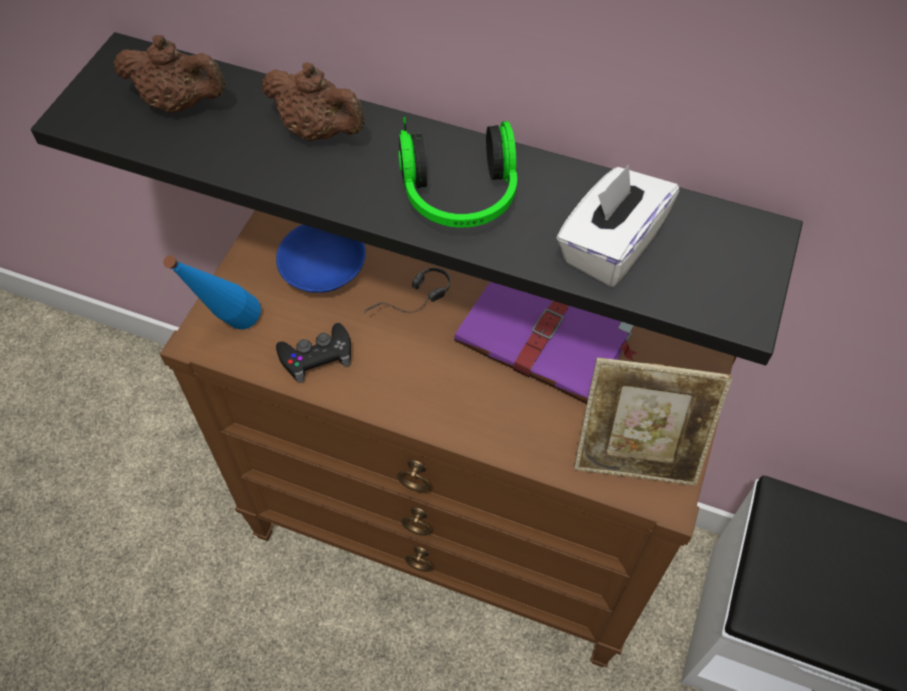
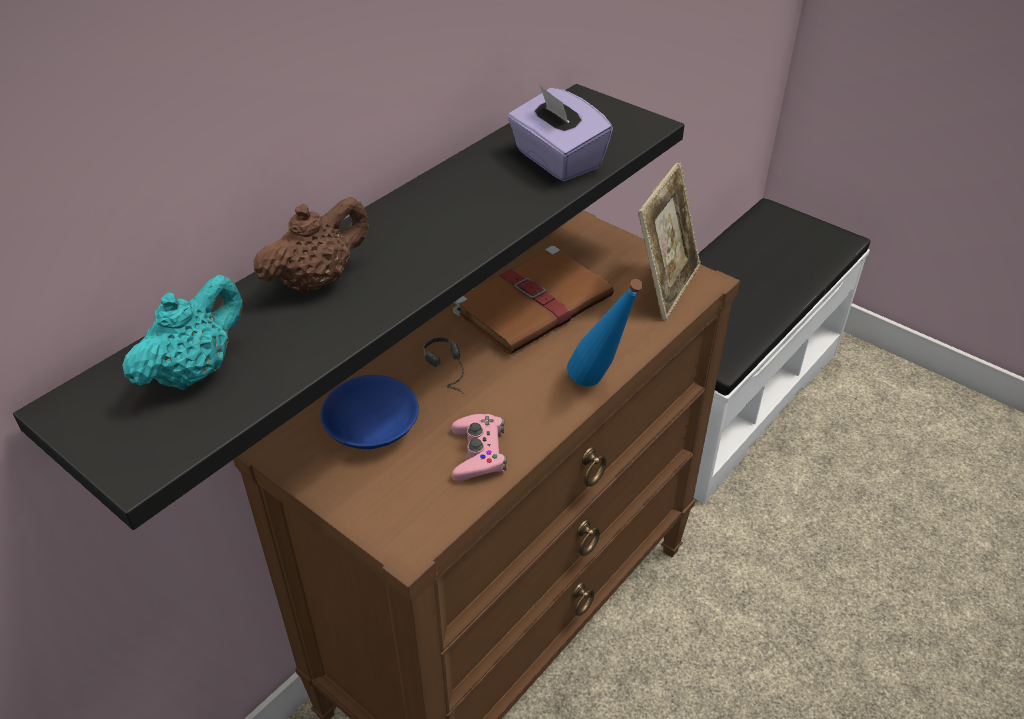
camera: 70 degrees left, 15 degrees down
brown teapot [113,35,225,113] -> turquoise teapot [122,275,243,390]
blue bottle [163,255,261,329] -> blue bottle moved to [567,279,643,386]
black game controller [276,323,351,383] -> pink game controller [452,414,507,481]
headphones [398,117,517,228] -> none
purple book [454,282,637,404] -> brown book [453,246,614,354]
white tissue box [557,165,679,287] -> purple tissue box [507,86,613,181]

